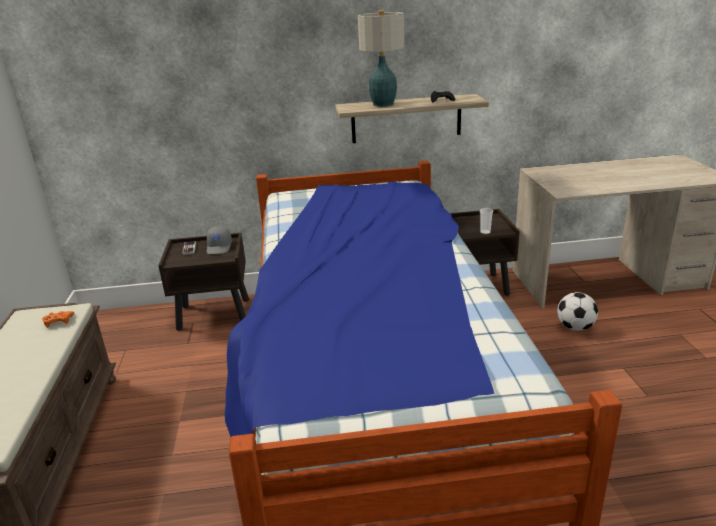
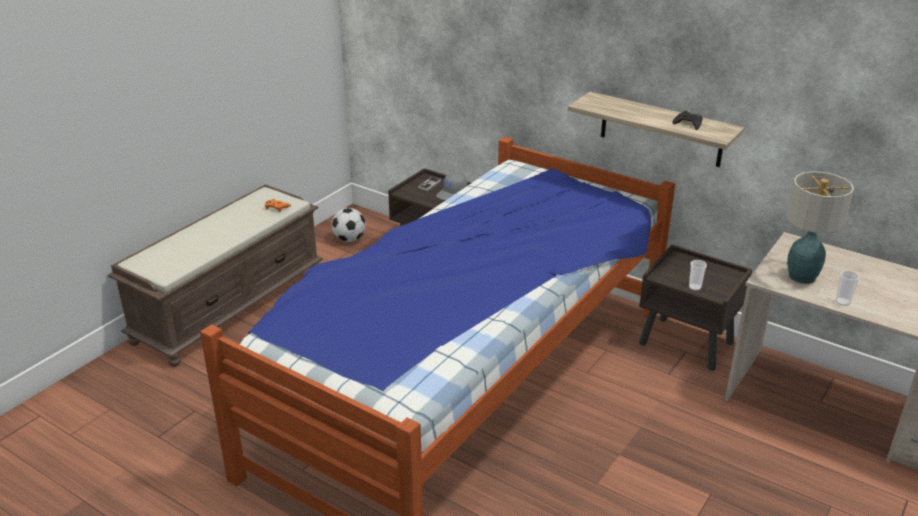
camera: 40 degrees right, 5 degrees up
table lamp [358,10,404,107] -> table lamp moved to [786,171,854,284]
football [557,292,598,331] -> football moved to [332,208,366,242]
none -> cup [836,270,860,306]

